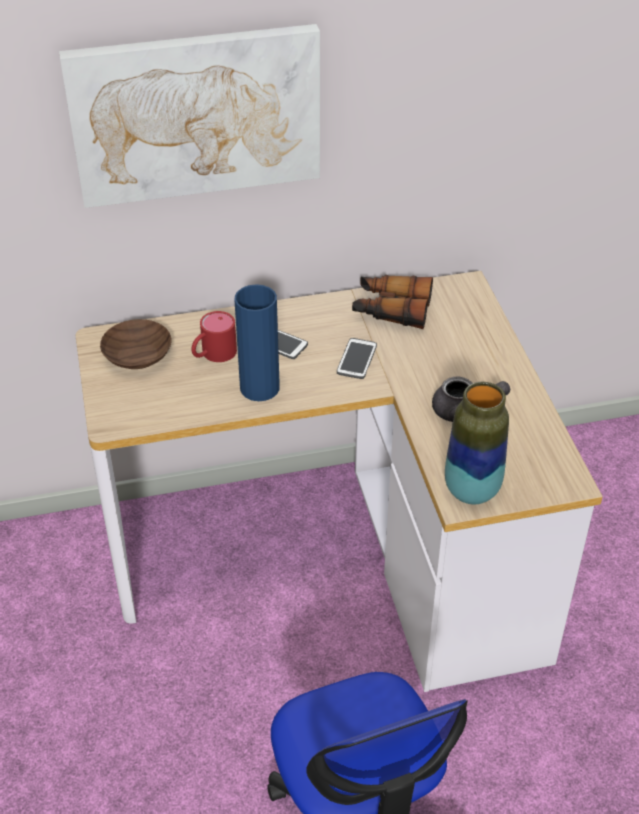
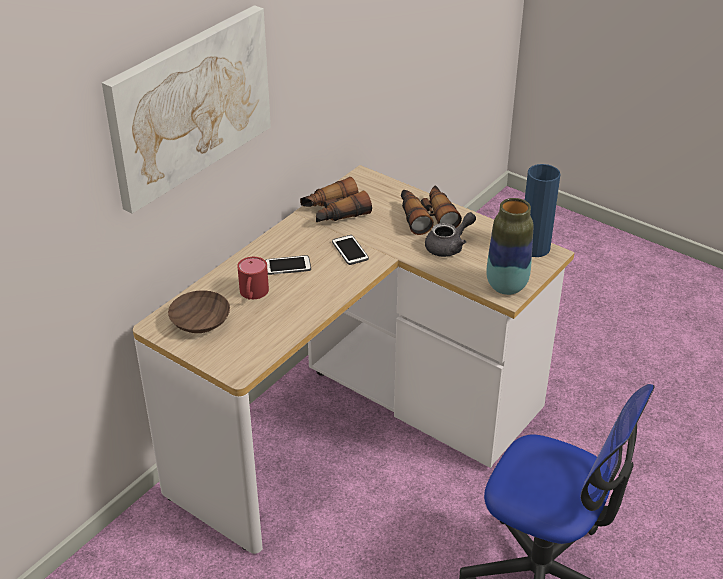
camera: 40 degrees left, 5 degrees down
blue vase [234,284,280,401] -> blue vase moved to [525,164,561,257]
none -> binoculars [401,185,462,235]

